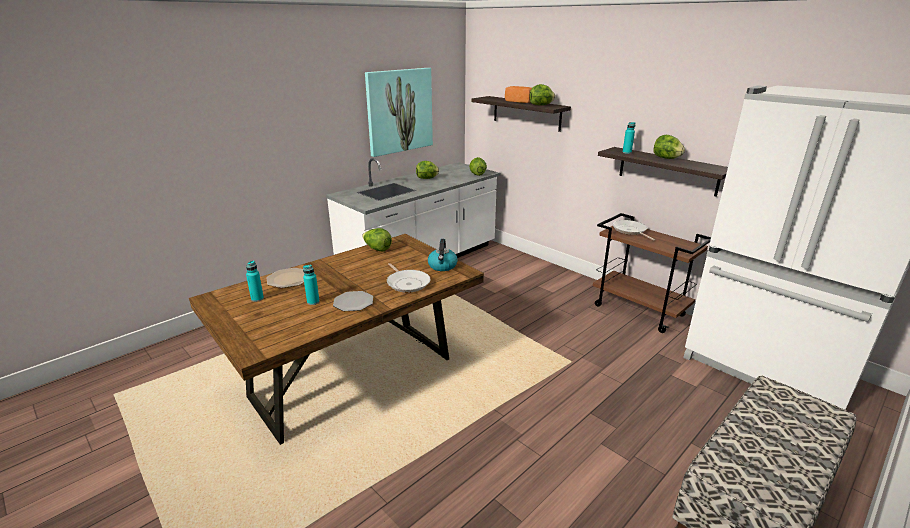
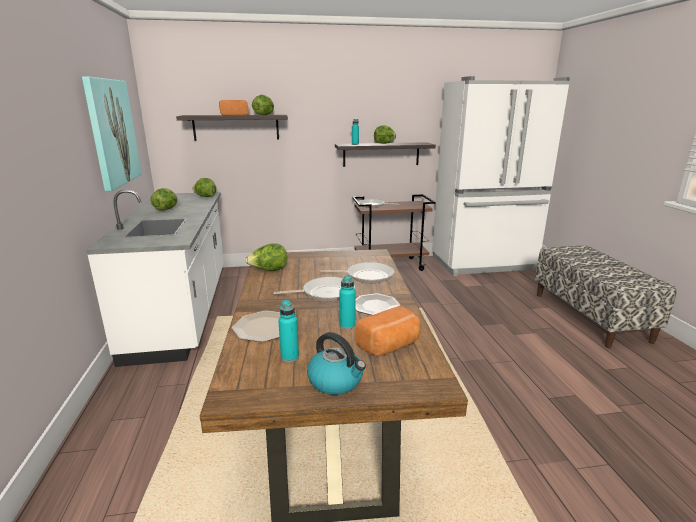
camera: 55 degrees left, 5 degrees down
kettle [428,239,458,271] -> kettle moved to [307,332,366,395]
none -> frying pan [274,277,355,302]
none -> bread [356,306,420,357]

